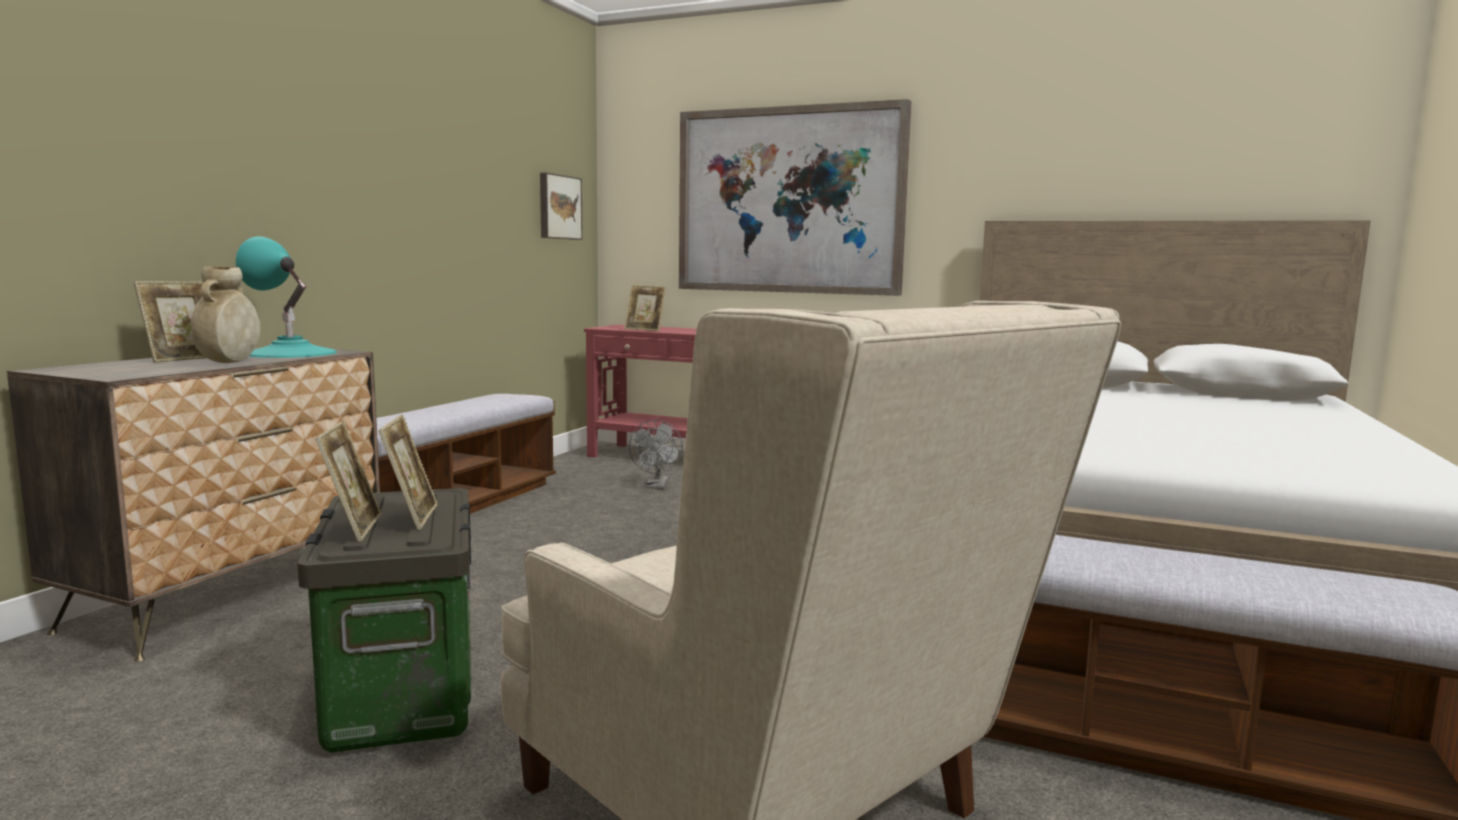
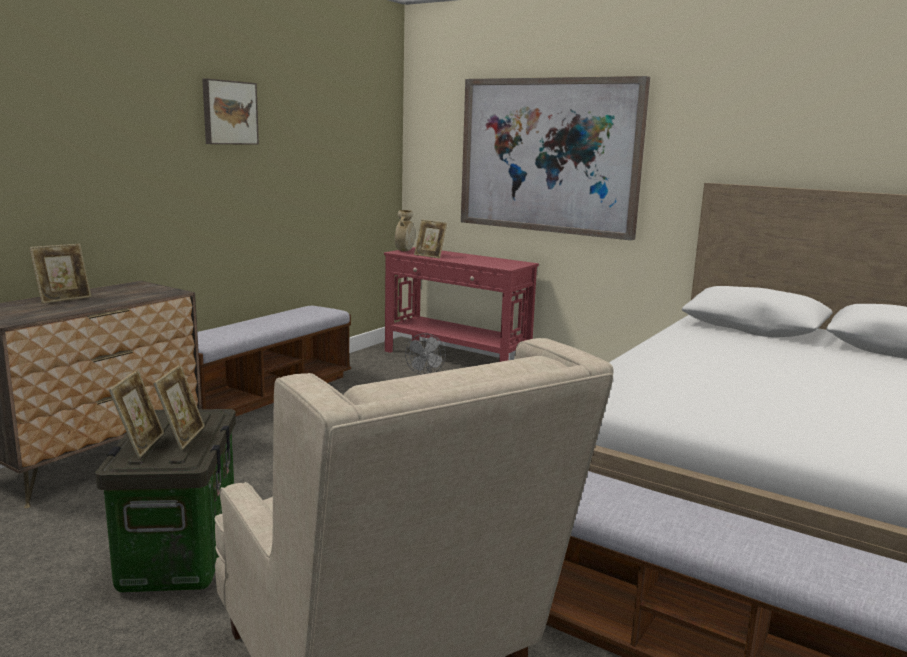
camera: 10 degrees right, 5 degrees up
beige vase [191,266,261,363] -> beige vase moved to [395,210,415,251]
turquoise table lamp [236,236,337,358] -> none
picture [540,172,583,240] -> picture moved to [202,79,259,145]

